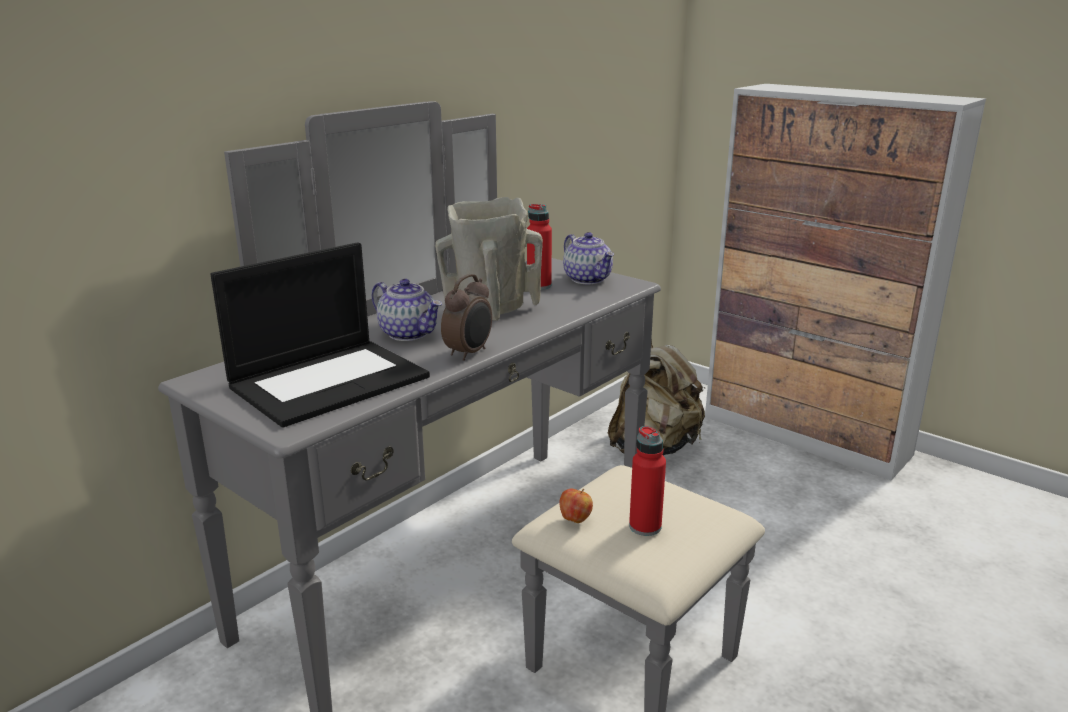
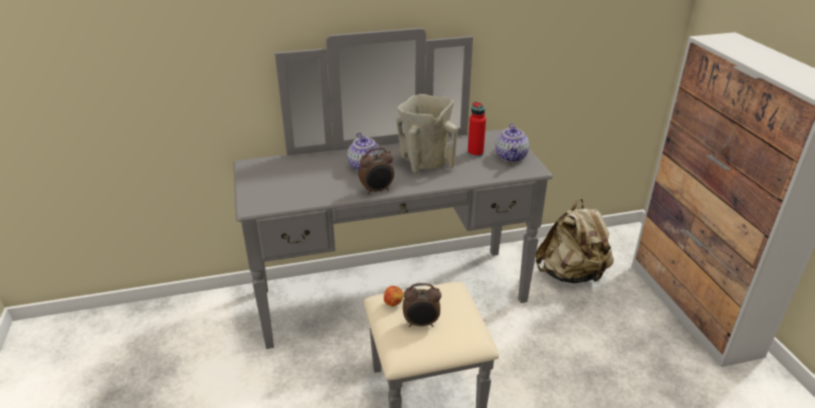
camera: 35 degrees right, 10 degrees up
laptop [210,242,430,428] -> none
red bottle [629,426,666,536] -> alarm clock [403,283,441,327]

